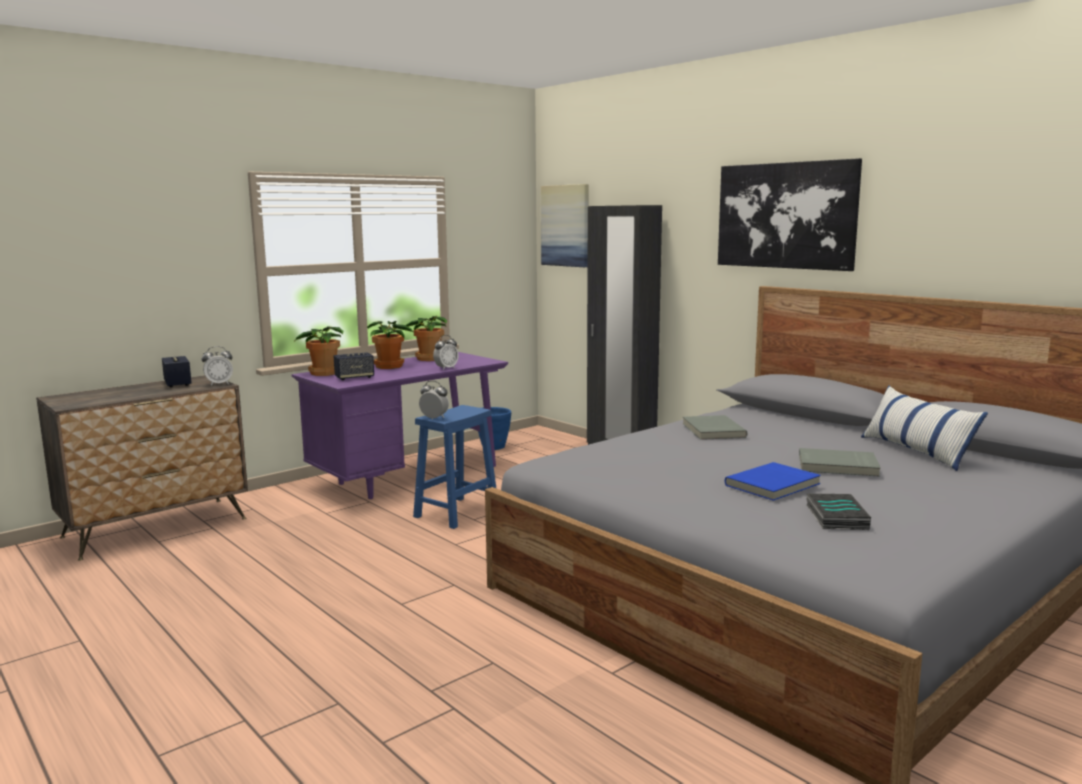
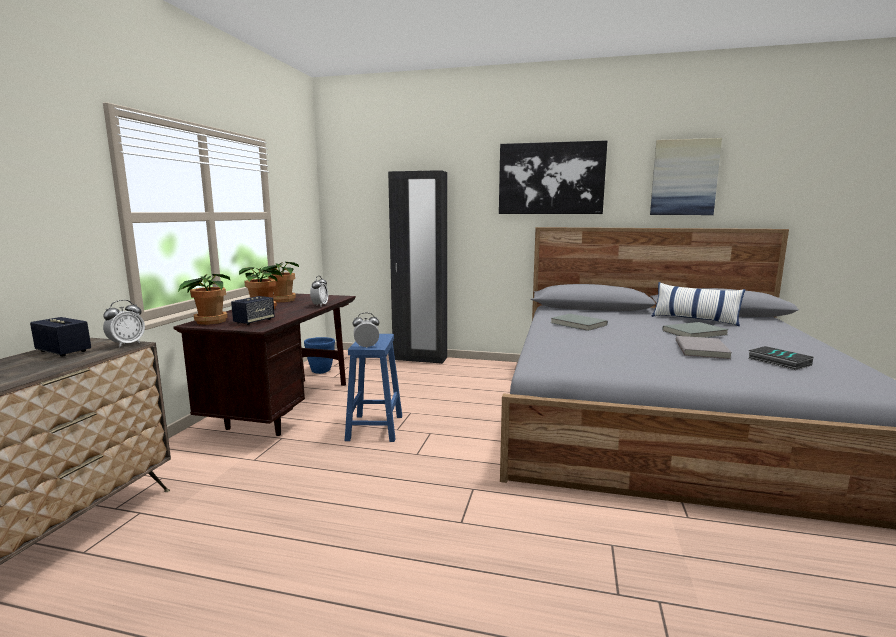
camera: 35 degrees left, 0 degrees up
purple desk [292,352,508,499] -> brown desk [173,294,356,436]
picture [541,184,589,267] -> picture moved to [650,138,722,215]
blue book [725,462,821,501] -> grey book [676,336,732,359]

